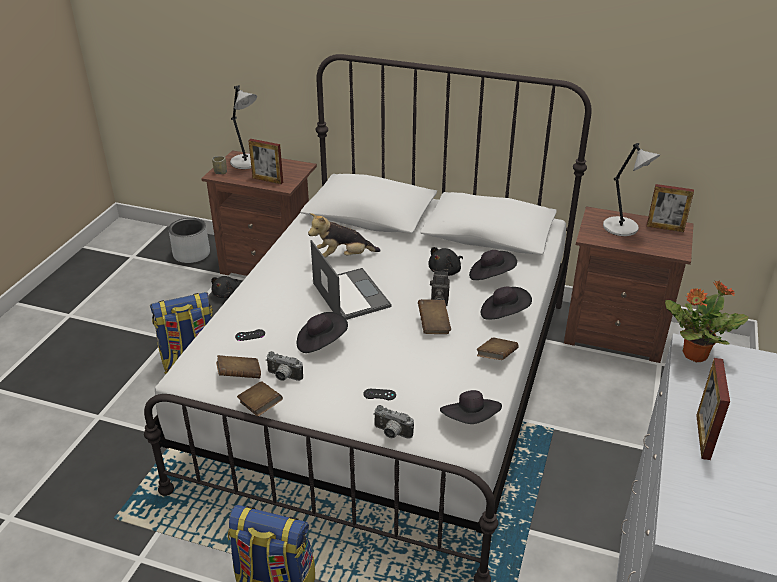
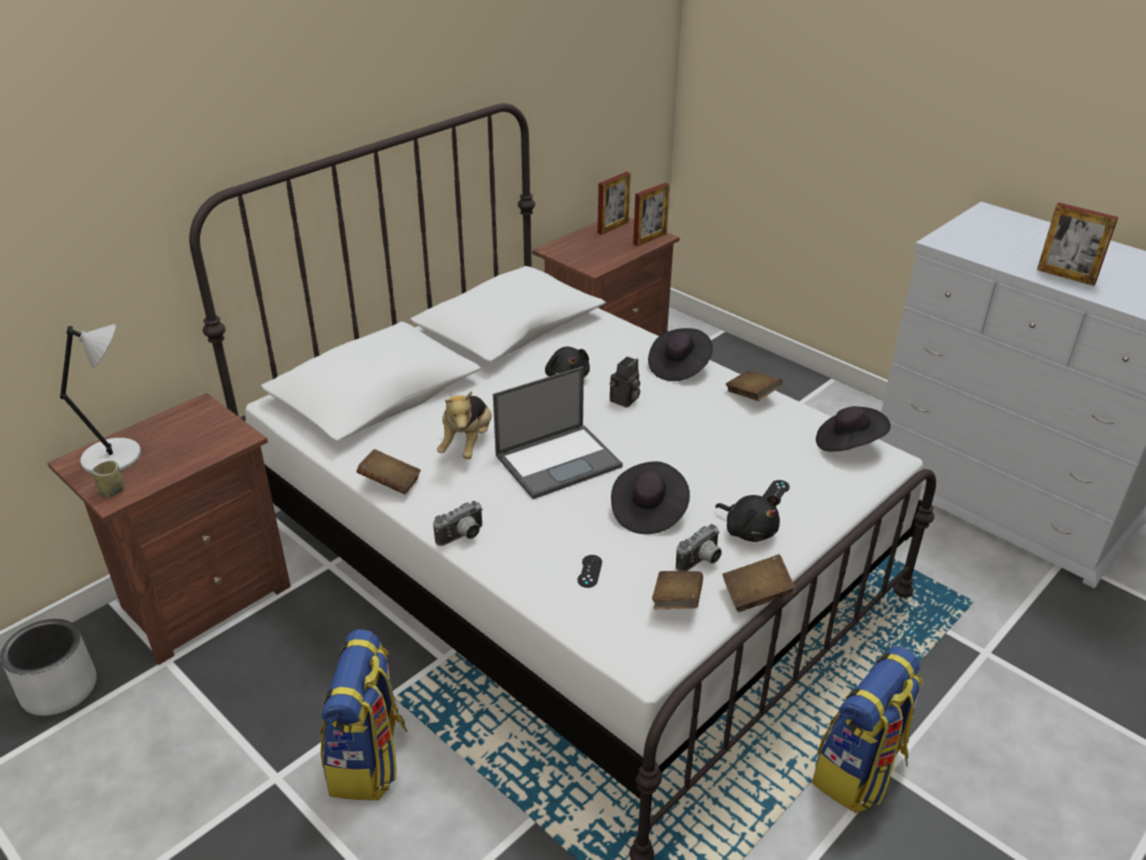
camera: 65 degrees left, 0 degrees up
black plush toy [211,276,238,298] -> black plush toy moved to [715,495,780,542]
picture frame [248,139,283,184] -> picture frame moved to [633,183,670,246]
laptop [311,240,391,320] -> laptop turned 150 degrees clockwise [493,366,623,499]
camera [373,405,414,439] -> camera moved to [433,501,483,546]
brown book [418,299,451,334] -> brown book moved to [356,449,421,495]
black hat [469,250,517,280] -> none
grey table lamp [603,143,660,236] -> none
potted plant [665,281,748,362] -> none

